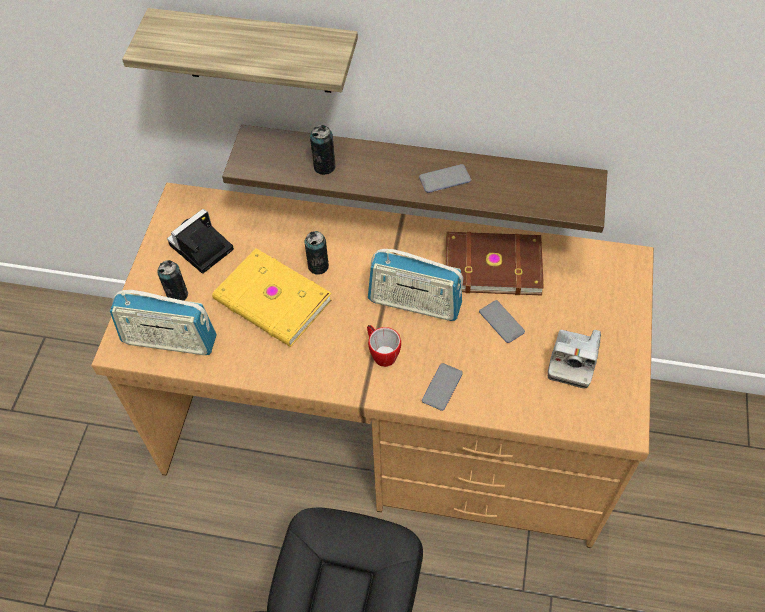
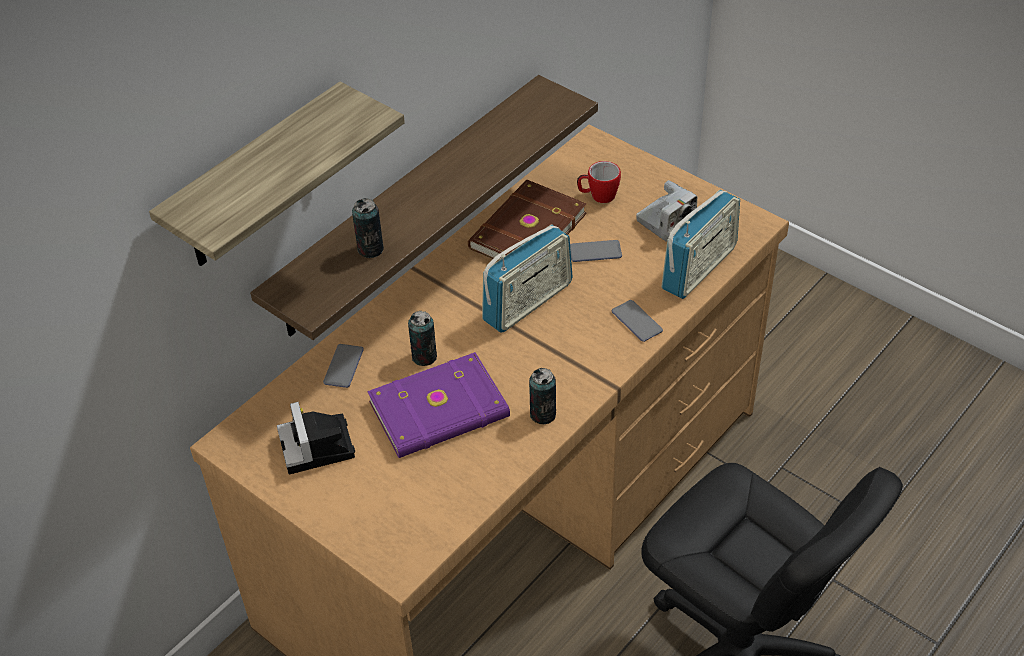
camera: 60 degrees left, 10 degrees down
radio [110,290,217,355] -> radio moved to [661,189,740,299]
can [157,260,188,301] -> can moved to [529,368,556,424]
yellow book [212,248,332,347] -> purple book [367,352,510,458]
mug [367,325,401,367] -> mug moved to [577,161,621,203]
phone [419,164,471,193] -> phone moved to [323,344,364,388]

